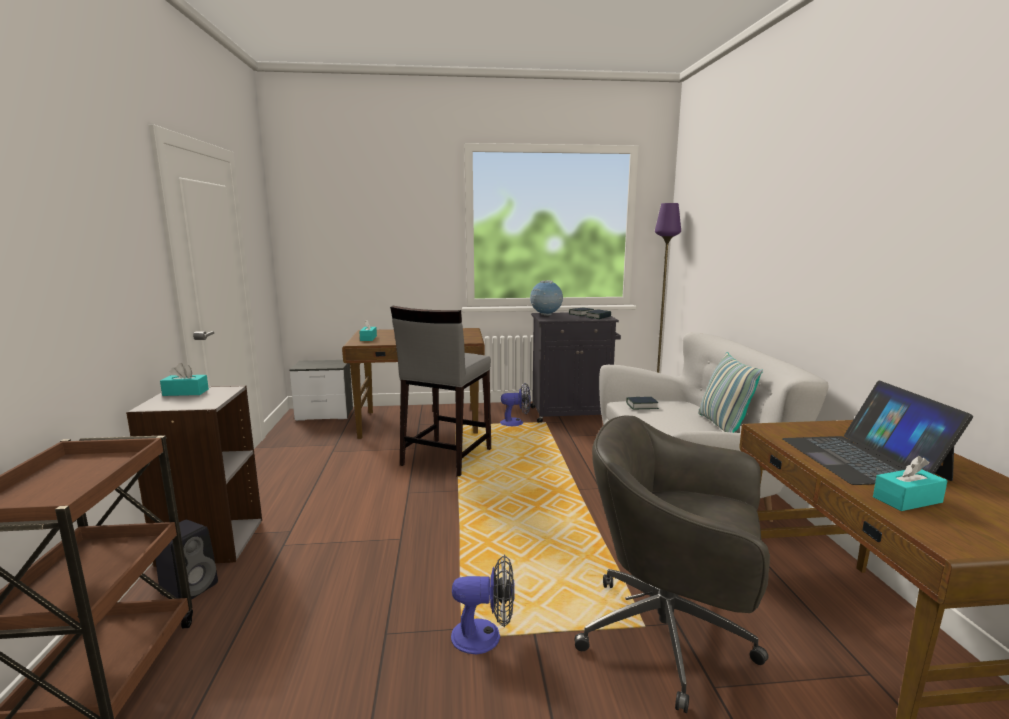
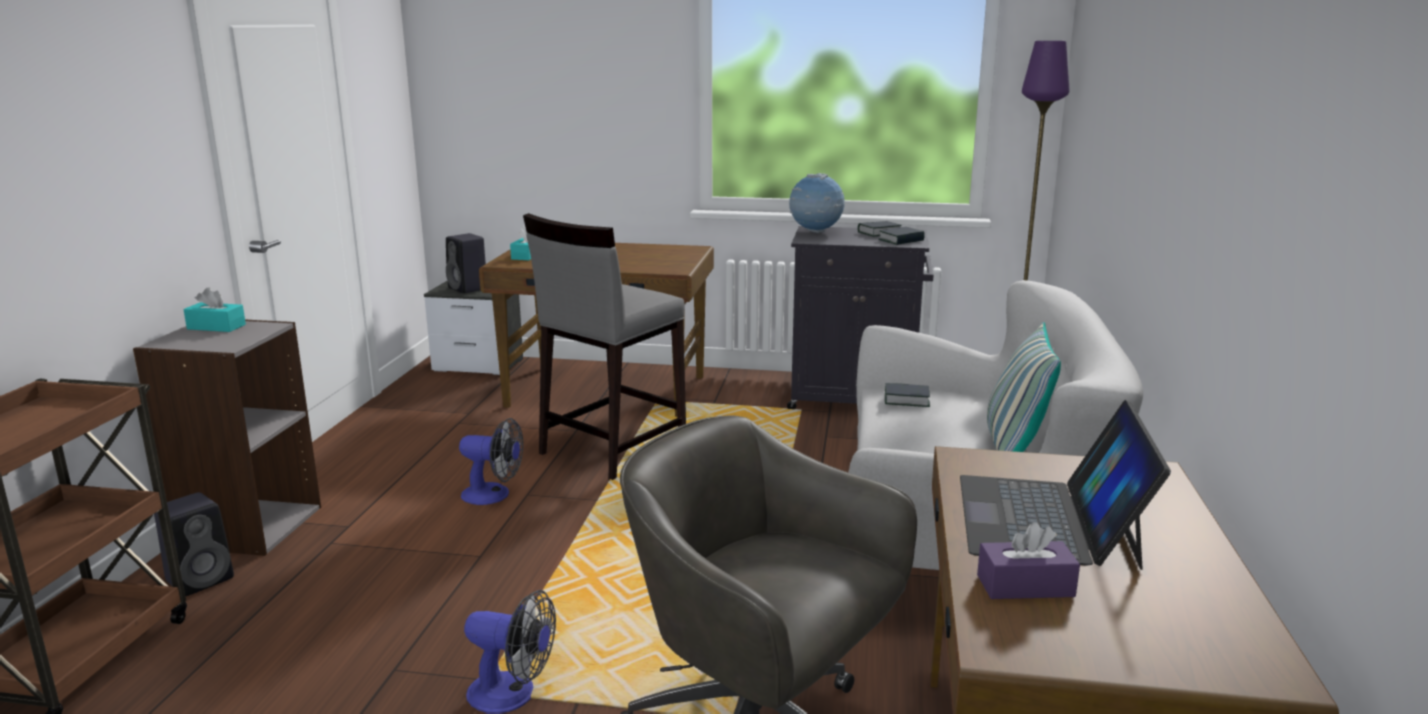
camera: 15 degrees right, 5 degrees up
fan [500,383,531,426] -> fan moved to [459,418,523,505]
turquoise tissue box [873,456,948,511] -> purple tissue box [977,522,1080,599]
none -> black speaker [446,233,486,293]

